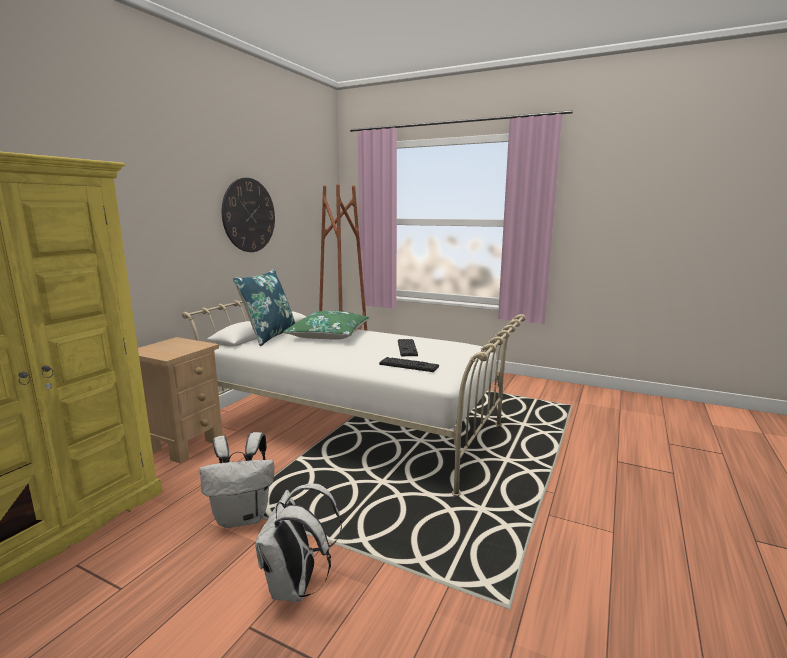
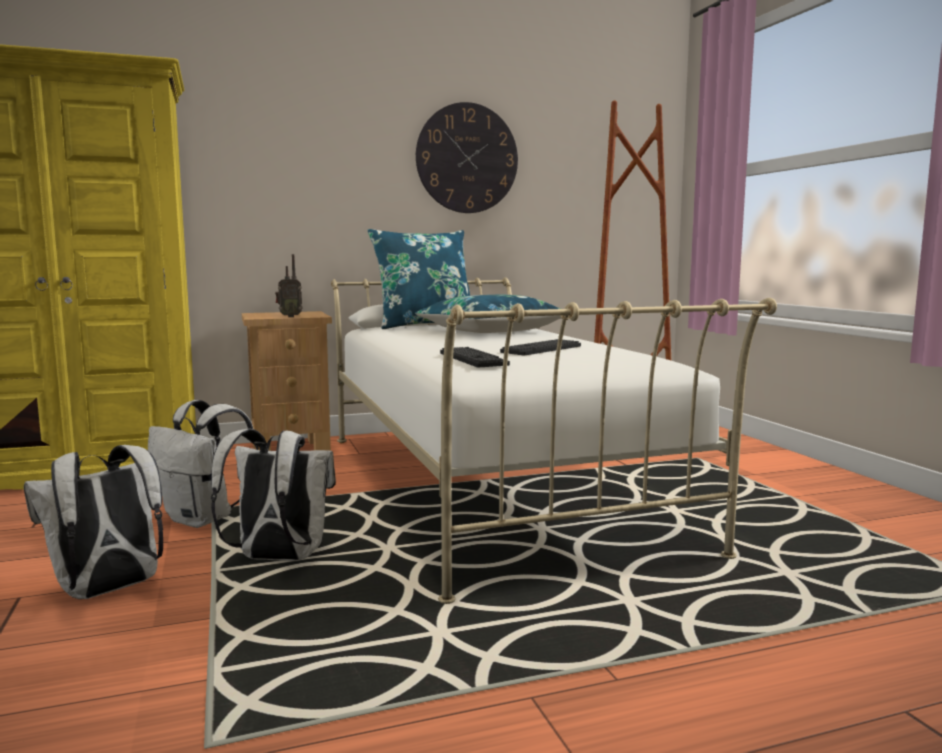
camera: 45 degrees right, 5 degrees down
green pillow [283,311,369,340] -> blue pillow [415,295,561,333]
none -> white backpack [211,429,336,561]
none -> radio [275,254,303,317]

